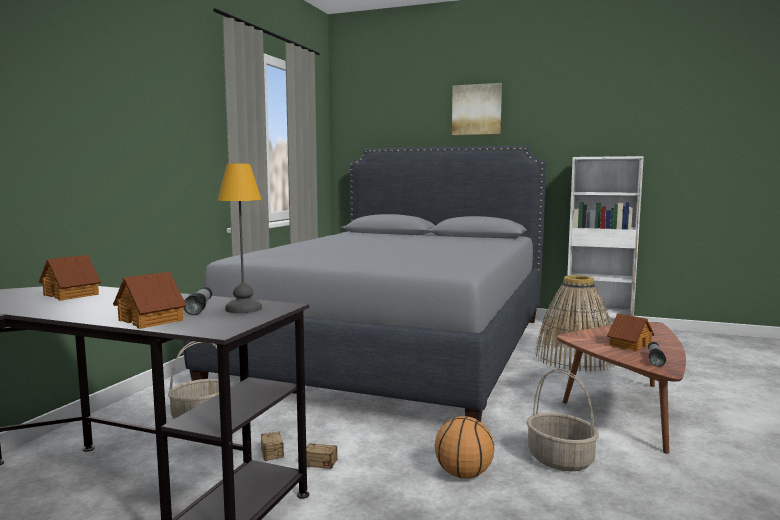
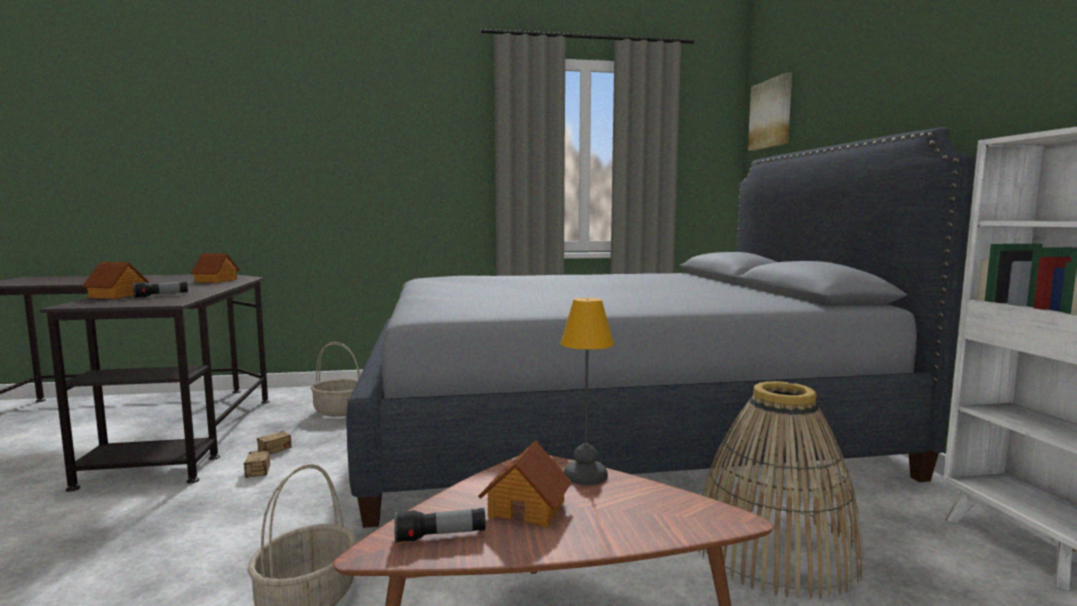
camera: 60 degrees right, 0 degrees up
table lamp [218,164,262,313] -> table lamp moved to [561,298,614,485]
basketball [435,416,494,479] -> none
picture [452,83,502,135] -> picture moved to [748,72,792,151]

